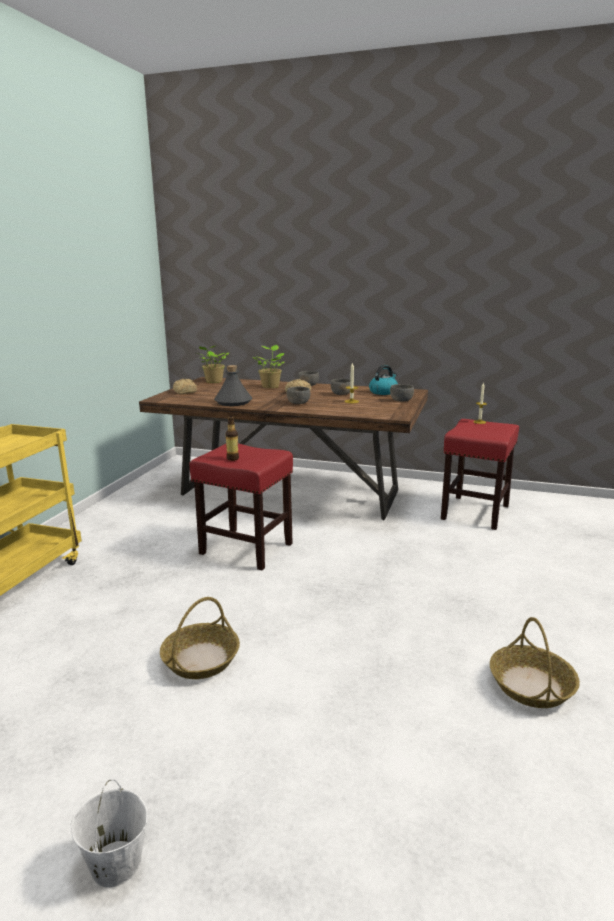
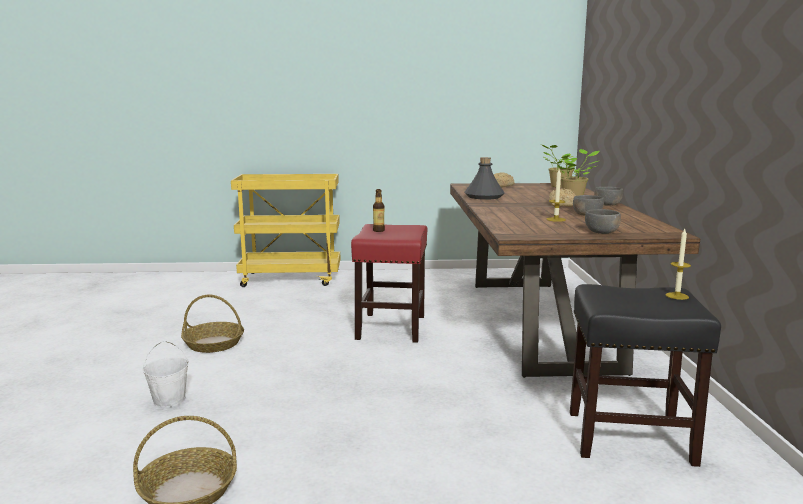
camera: 70 degrees right, 5 degrees down
white bucket [71,779,147,888] -> white bucket moved to [143,341,189,408]
grey bowl [287,386,310,404] -> none
kettle [369,365,398,395] -> none
red stool [441,419,519,530] -> black stool [570,284,721,467]

